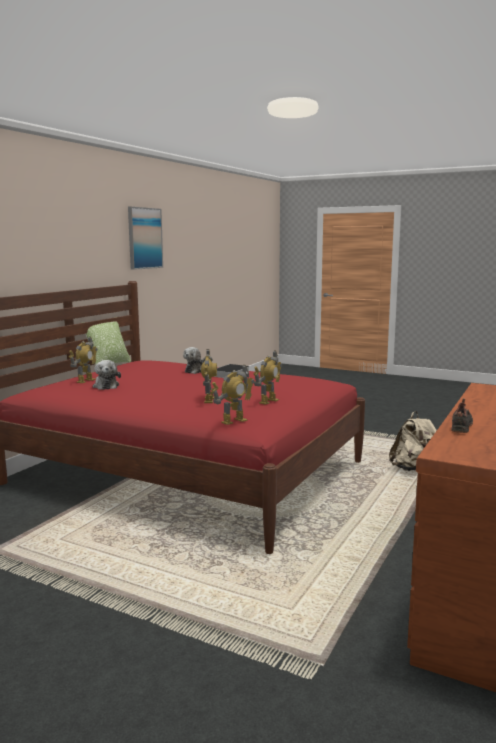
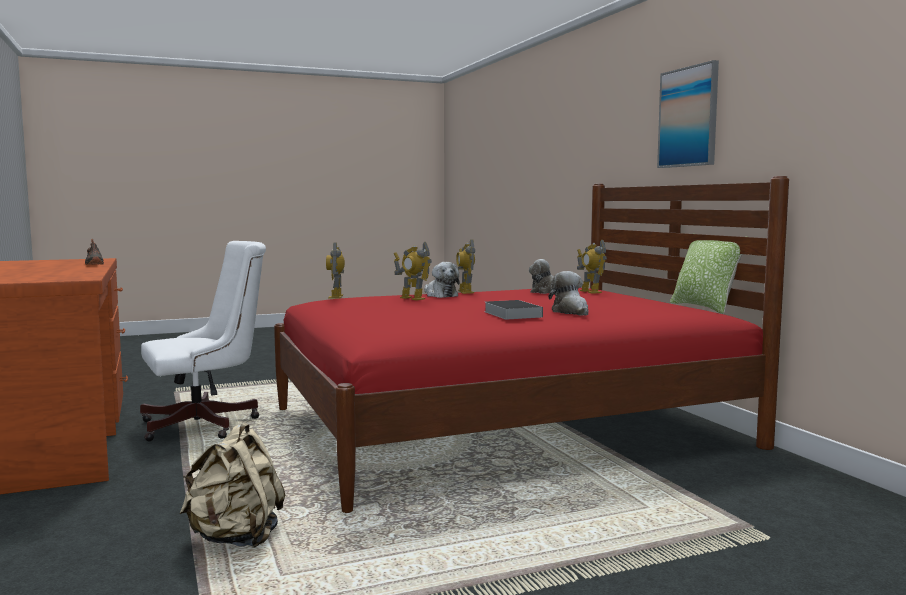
camera: 130 degrees right, 5 degrees down
picture [128,207,163,270] -> picture moved to [657,60,719,168]
toy robot [254,351,282,405] -> toy robot moved to [456,239,475,294]
none -> white office chair [140,241,266,441]
none -> plush toy [424,262,460,298]

